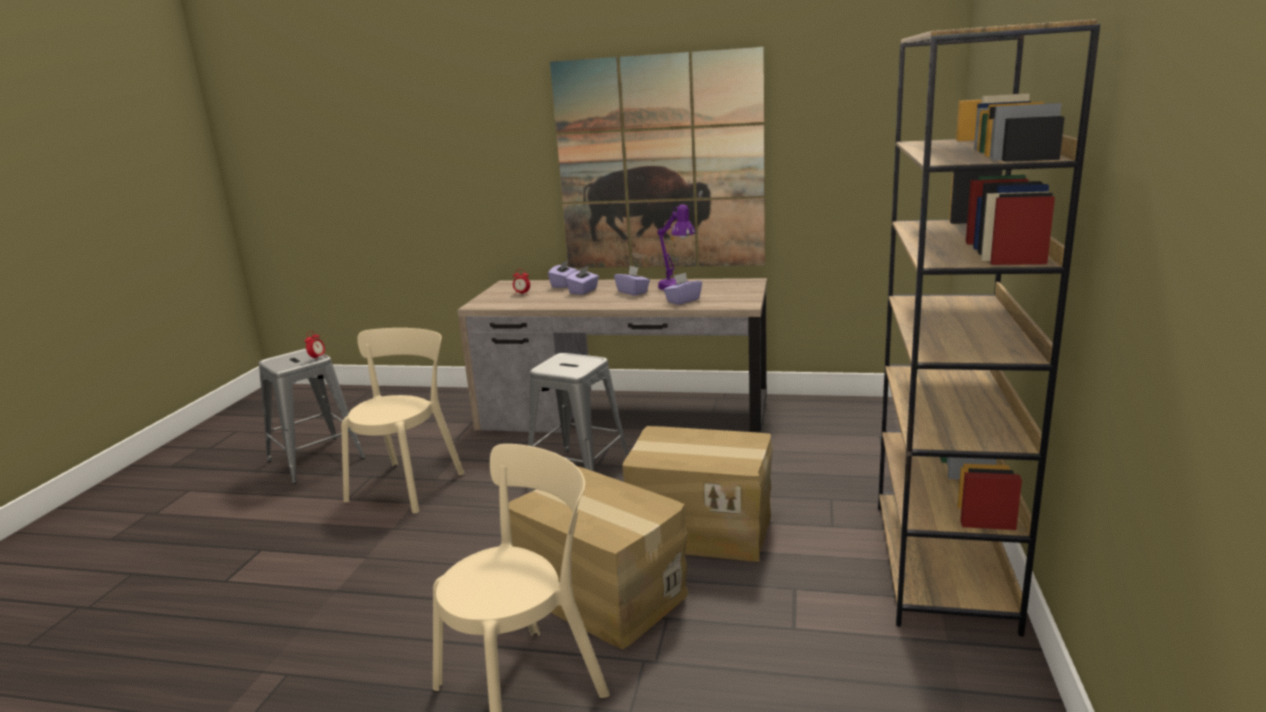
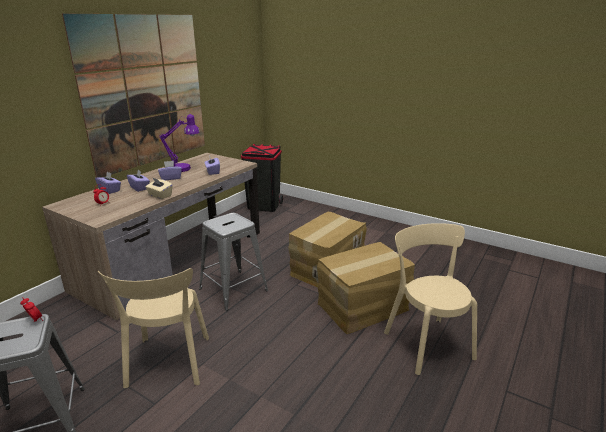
camera: 70 degrees left, 5 degrees up
beige chair [341,328,464,514] -> beige chair turned 135 degrees counterclockwise [98,268,209,388]
brown bookcase [878,19,1100,637] -> none
none -> beige tissue box [145,177,173,199]
none -> black trash can [241,144,283,212]

